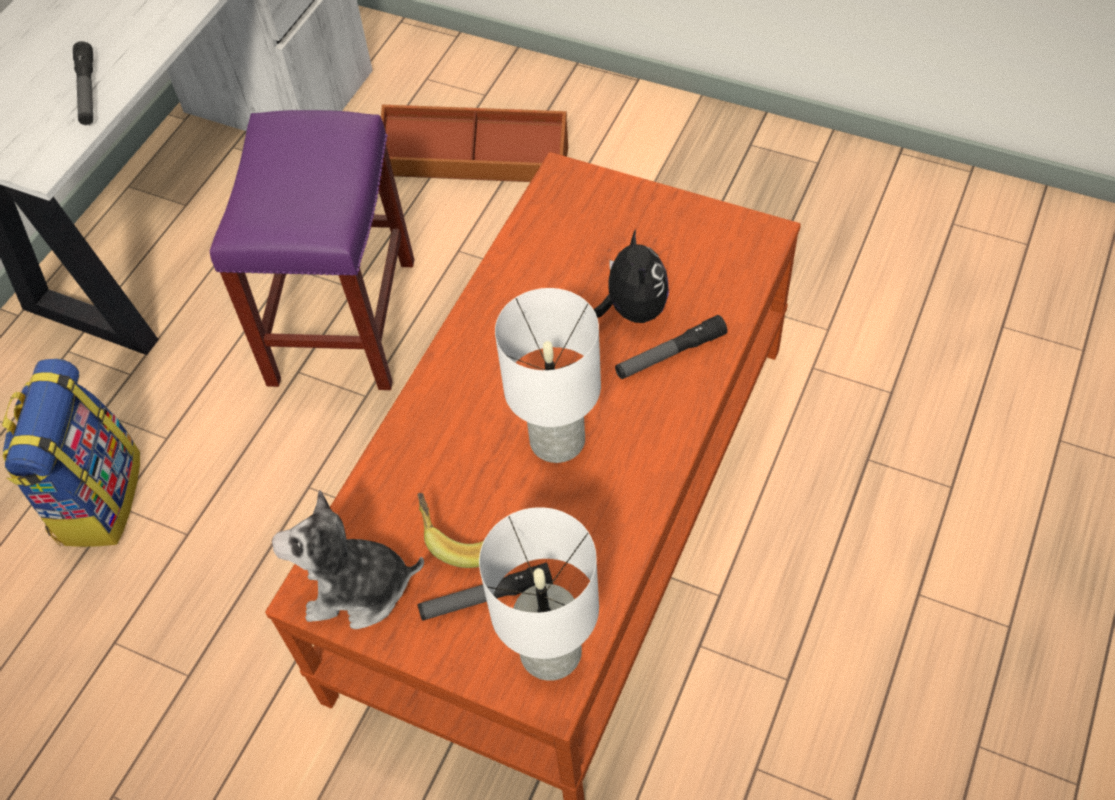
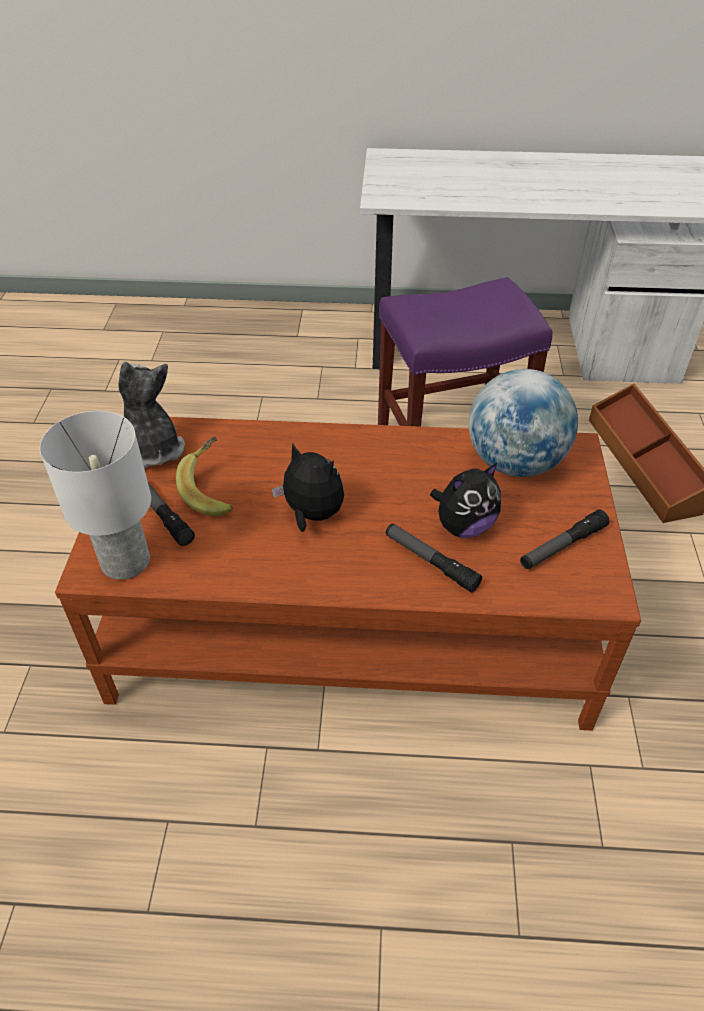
camera: 65 degrees right, 10 degrees down
backpack [2,359,140,547] -> none
flashlight [73,41,93,125] -> flashlight moved to [520,509,609,569]
white table lamp [495,288,601,463] -> plush toy [272,443,344,532]
none -> globe [469,369,578,477]

